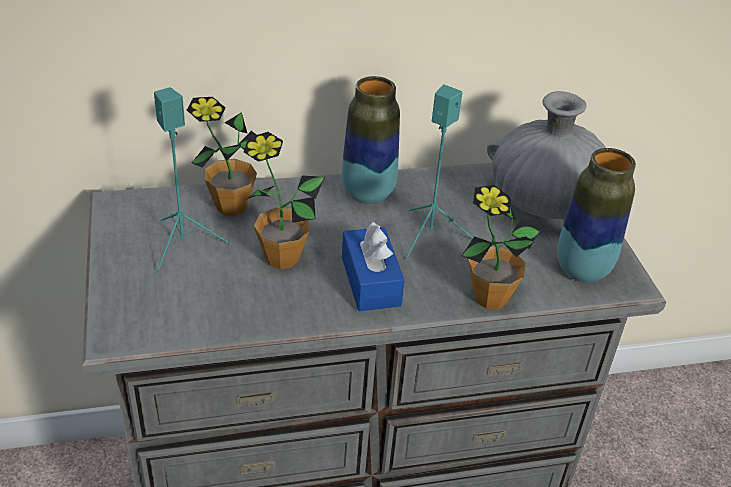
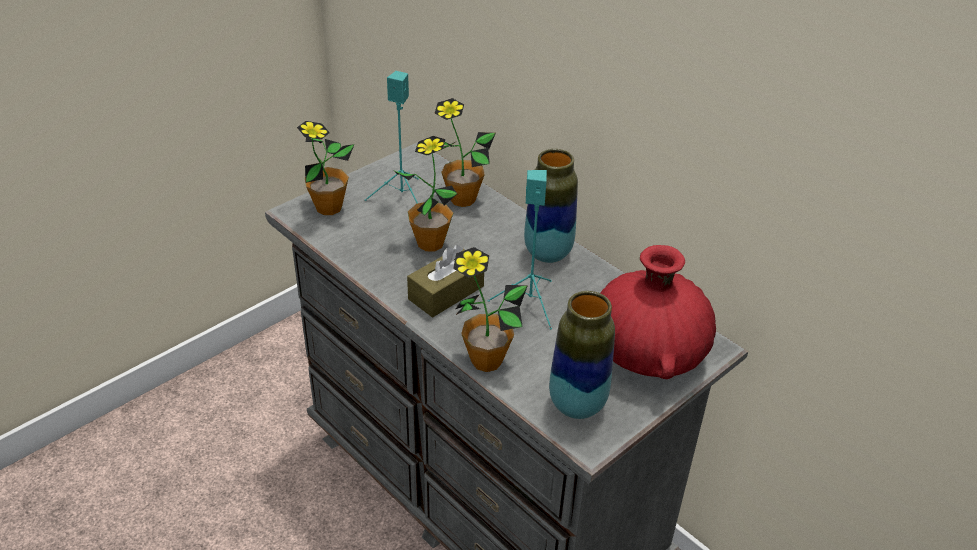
camera: 60 degrees right, 0 degrees up
blue tissue box [342,222,405,311] -> brown tissue box [407,245,484,317]
grey vase [487,91,606,219] -> red vase [600,245,716,379]
none -> potted plant [297,121,354,215]

